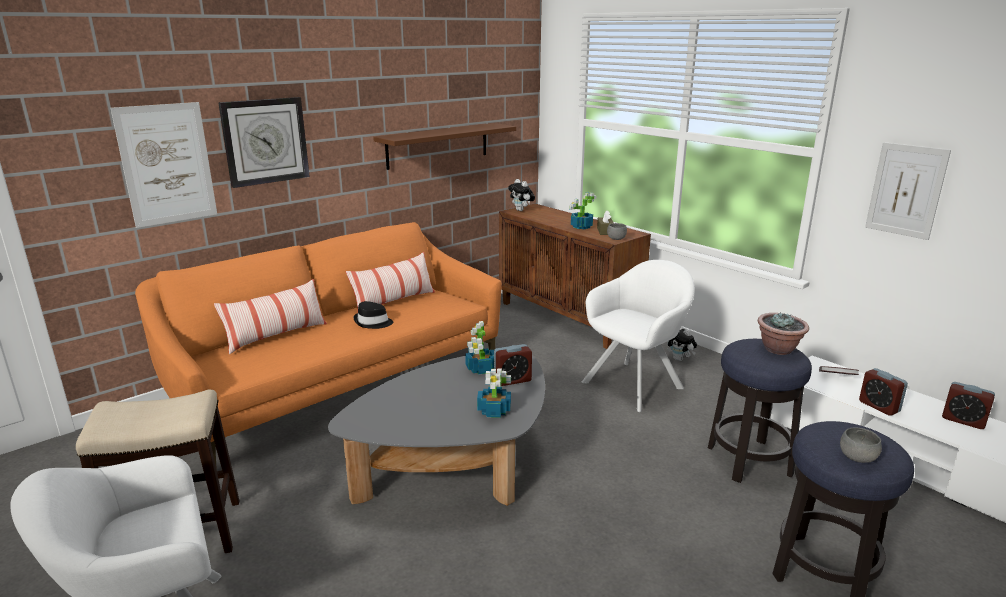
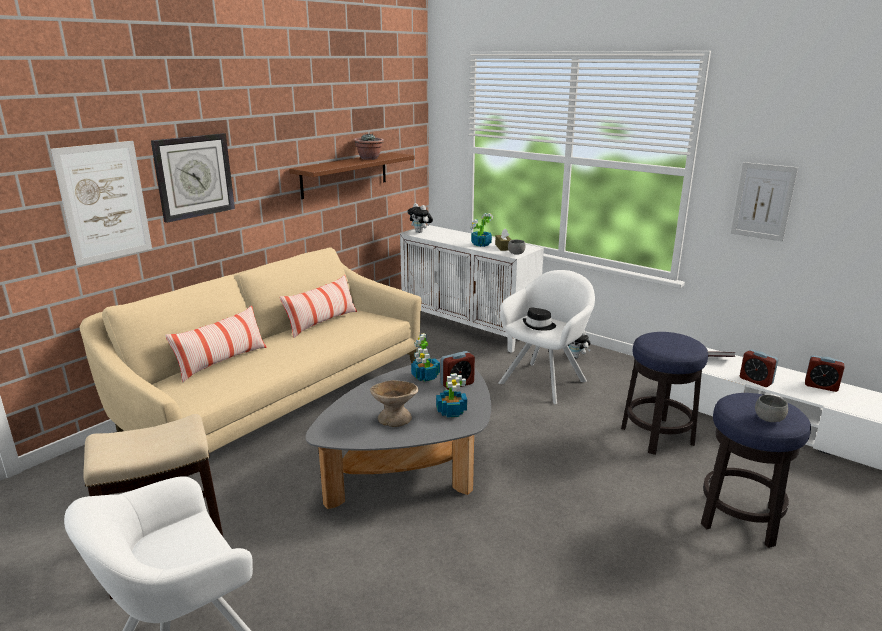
camera: 10 degrees left, 0 degrees up
orange sofa [135,222,502,470] -> beige sofa [79,247,422,453]
black hat [353,301,393,329] -> black hat moved to [523,308,556,330]
brown cabinet [499,203,651,349] -> white cabinet [400,225,544,353]
potted plant [758,312,809,355] -> potted plant moved to [354,133,384,160]
none -> beige bowl [370,380,418,427]

